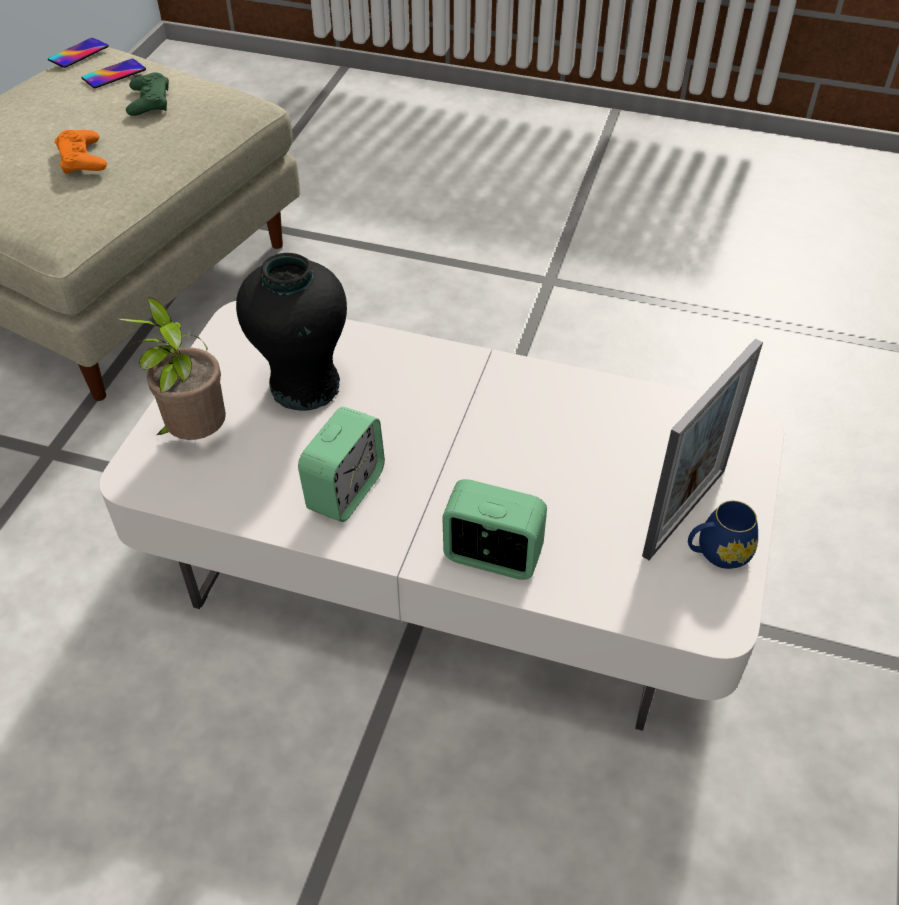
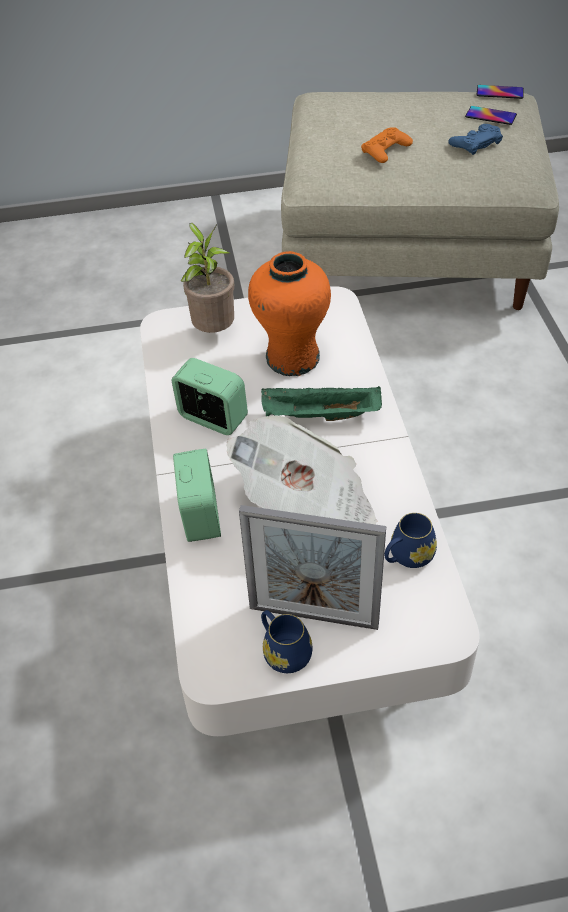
camera: 65 degrees right, 0 degrees up
green game controller [126,72,169,116] -> blue game controller [448,124,503,155]
black vase [236,253,347,411] -> orange vase [248,251,331,376]
alarm clock [298,407,385,522] -> alarm clock turned 150 degrees counterclockwise [172,358,248,435]
none -> newspaper [226,416,377,524]
none -> green tray [261,386,382,421]
none -> blue mug [384,513,437,568]

